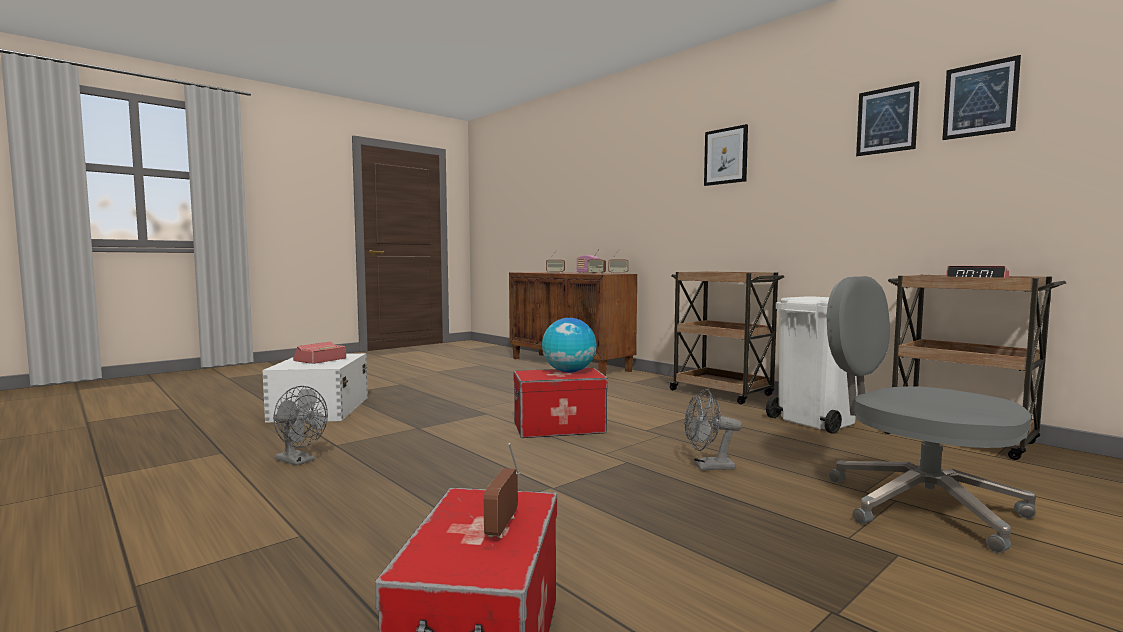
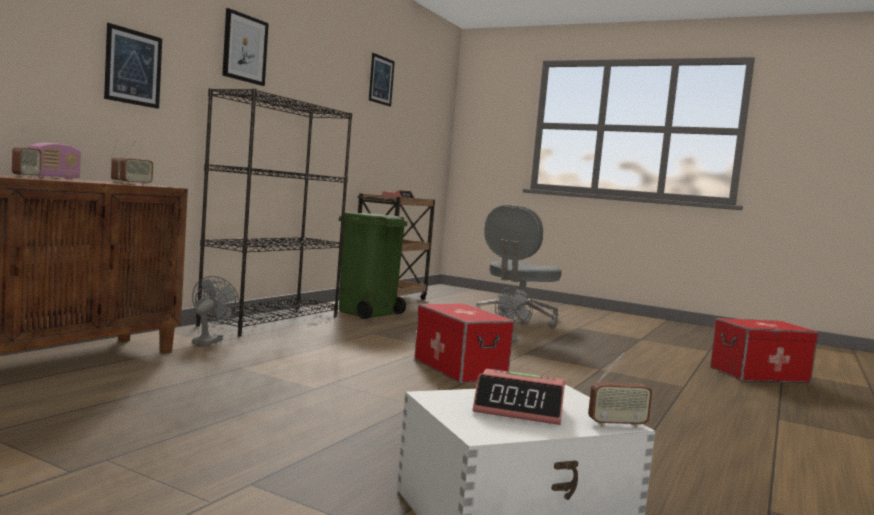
camera: 110 degrees left, 0 degrees up
grey fan [273,386,328,466] -> grey fan moved to [192,276,240,346]
radio [484,443,520,538] -> radio moved to [588,352,653,428]
globe [542,318,597,373] -> none
brown cart [668,271,784,404] -> black bookcase [196,88,352,337]
white trash can [766,296,858,434] -> green trash can [339,212,408,319]
picture [856,81,919,156] -> picture moved to [104,23,162,109]

